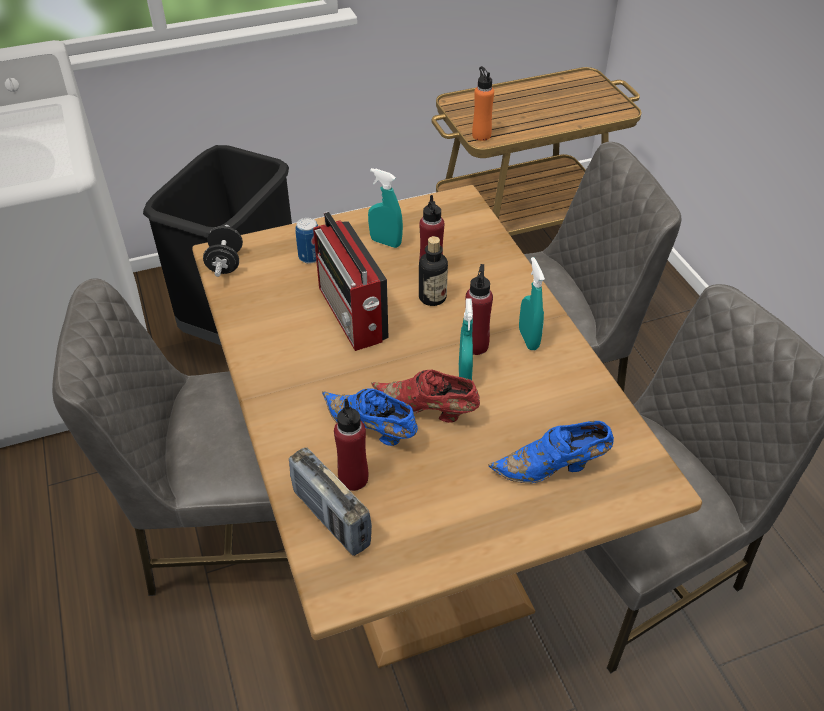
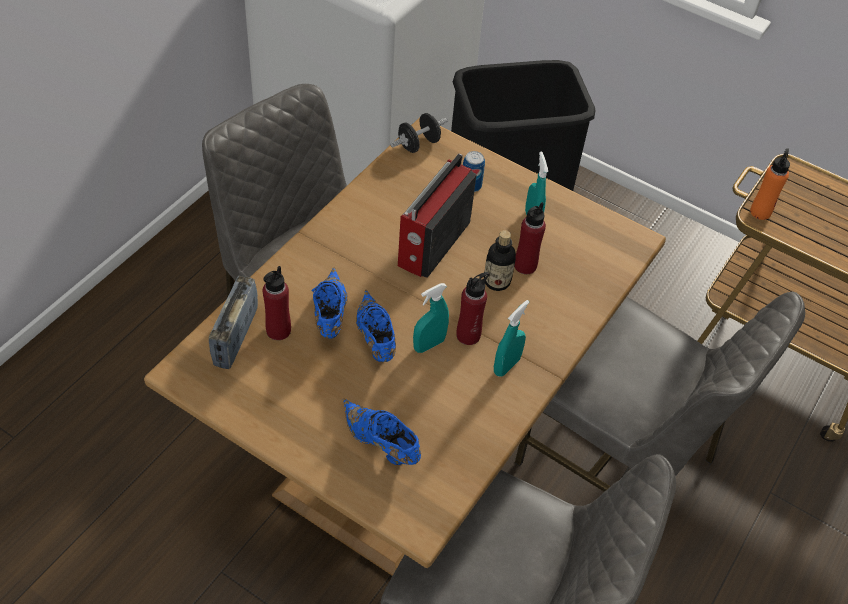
camera: 50 degrees right, 5 degrees up
red shoe [371,370,480,423] -> blue shoe [356,290,396,362]

